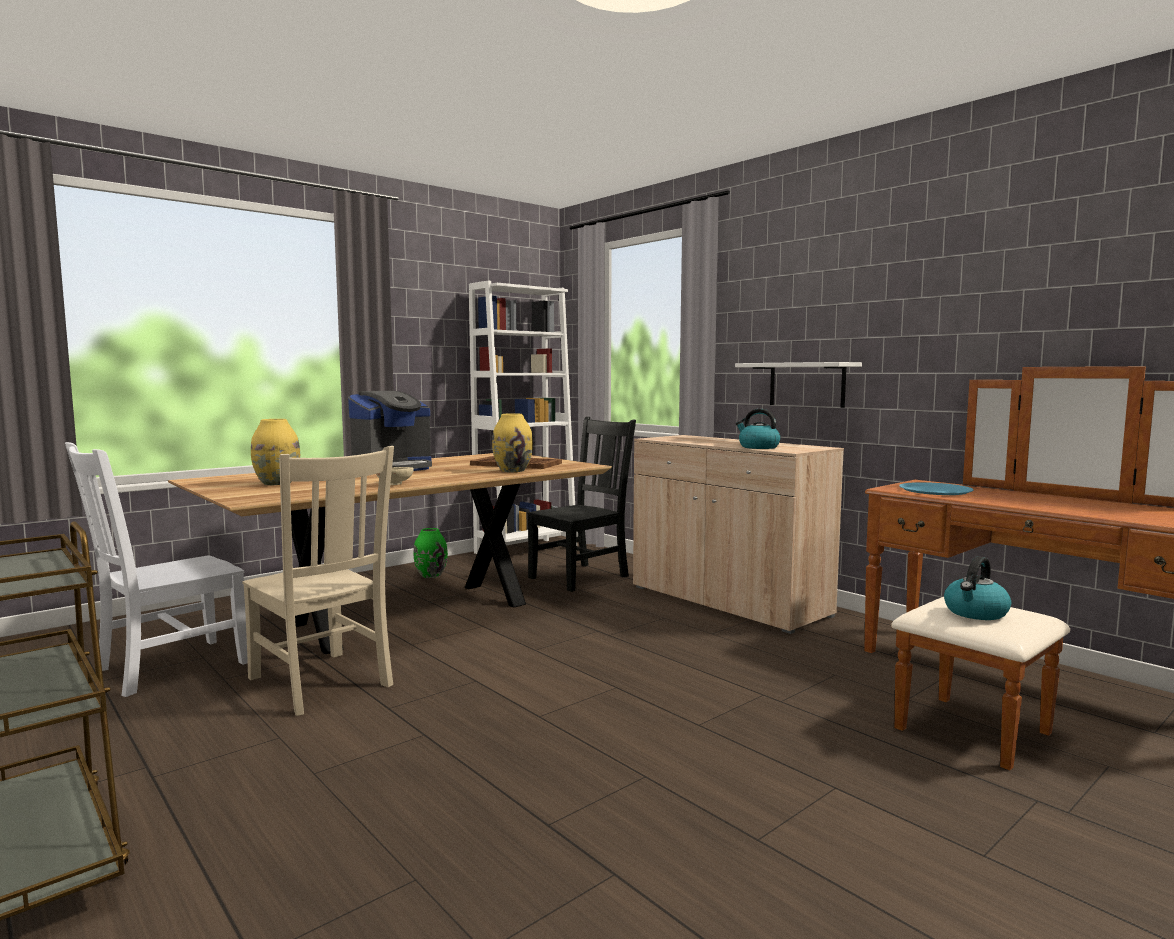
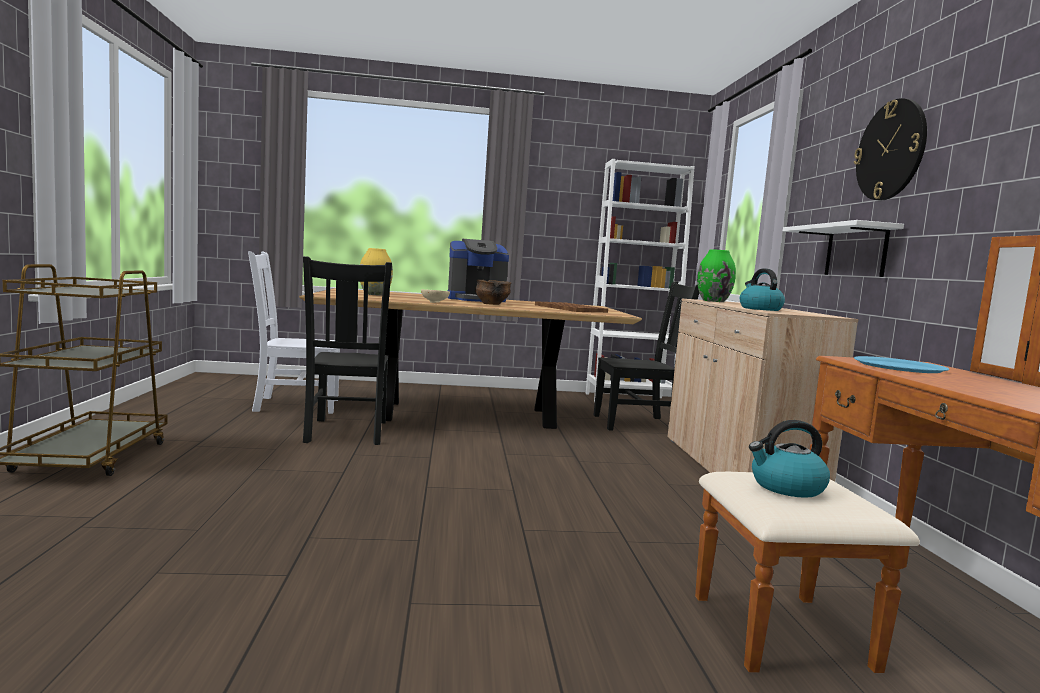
camera: 35 degrees right, 0 degrees up
beige chair [242,446,394,716] -> black chair [303,256,392,445]
green vase [414,528,448,578] -> green vase moved to [697,249,736,302]
yellow vase [492,413,533,472] -> none
none -> bowl [475,280,511,305]
none -> wall clock [854,98,927,200]

